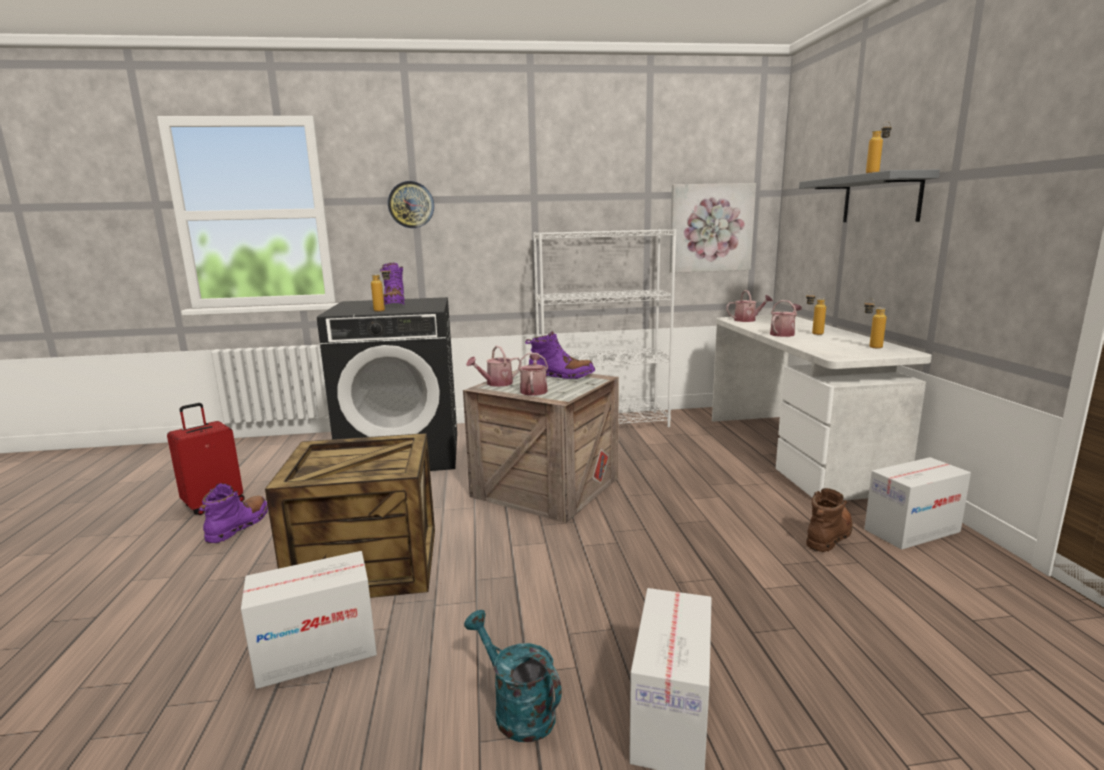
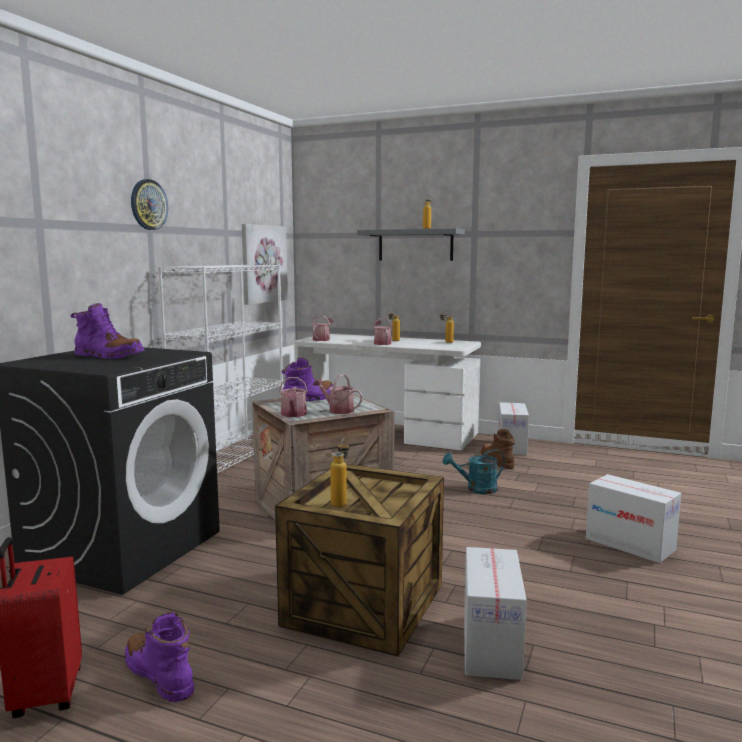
camera: 60 degrees left, 5 degrees down
bottle [371,266,391,312] -> bottle moved to [330,439,349,507]
wall clock [388,181,434,228] -> wall clock moved to [131,179,168,230]
turquoise watering can [464,610,562,742] -> turquoise watering can moved to [443,449,505,494]

